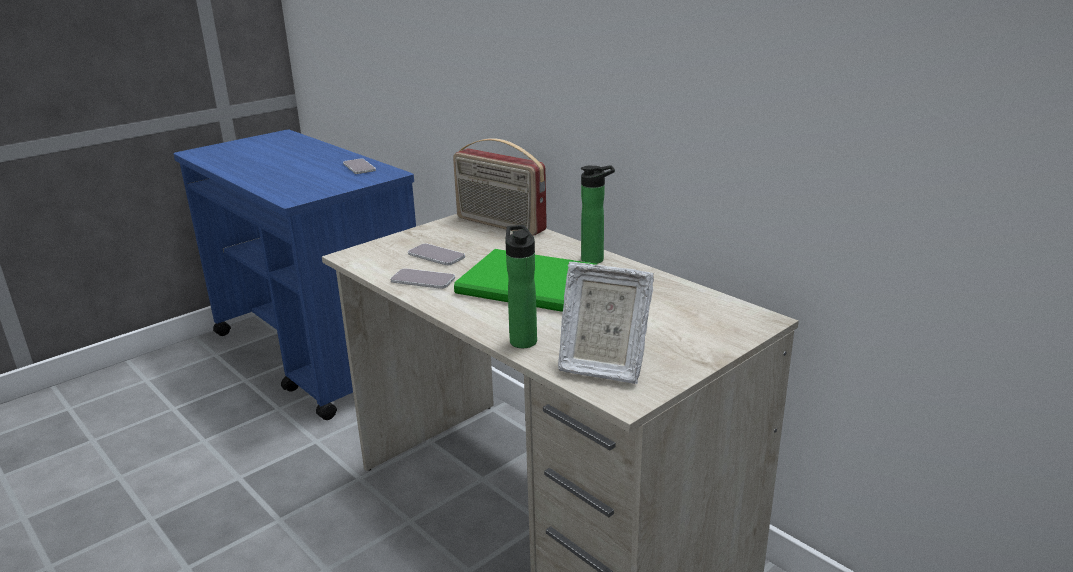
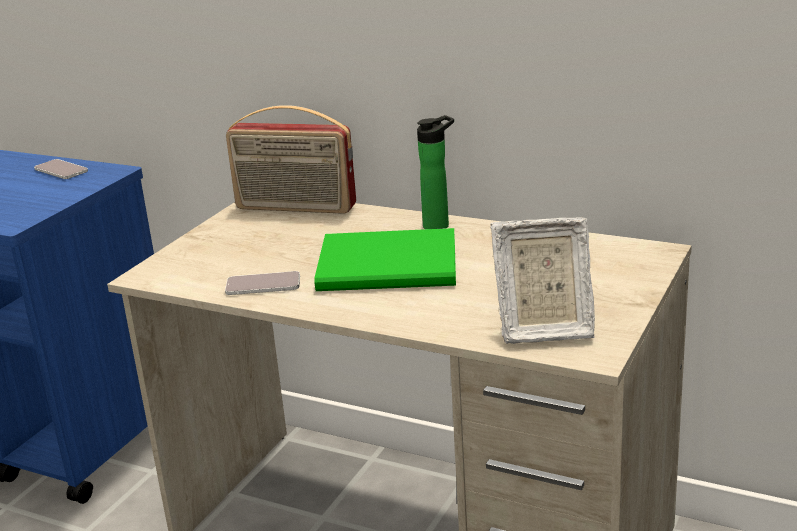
camera: 20 degrees left, 0 degrees up
phone [408,243,465,266] -> none
bottle [505,225,537,348] -> none

